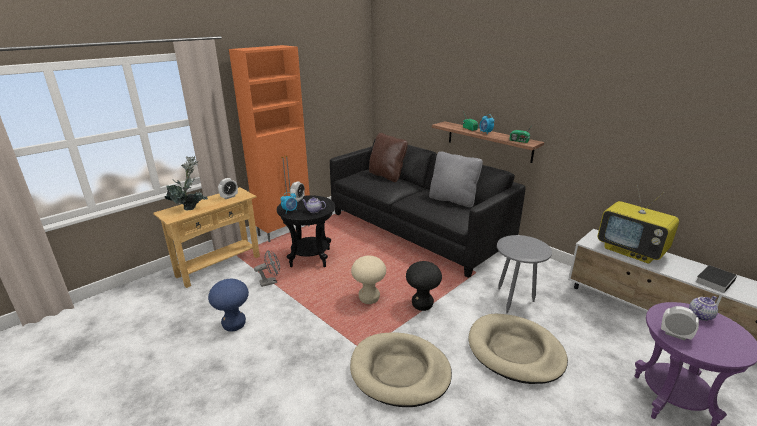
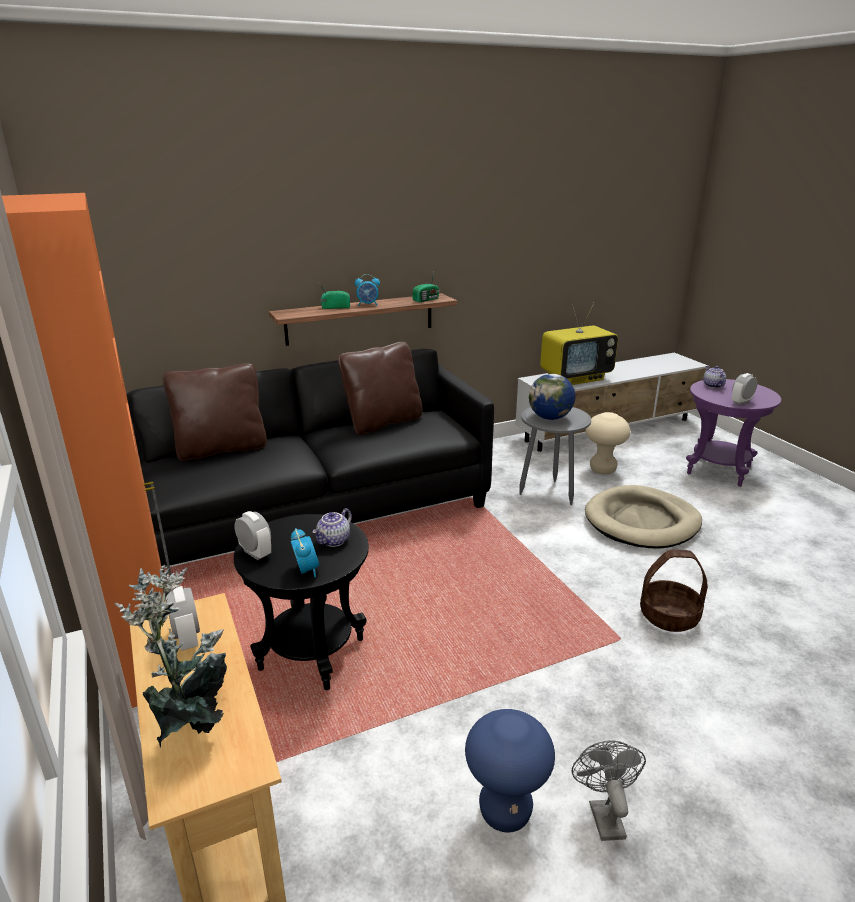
camera: 70 degrees left, 0 degrees up
grey fan [254,250,280,287] -> grey fan moved to [572,740,646,841]
beige dog bed [350,332,452,407] -> basket [640,549,708,632]
beige stool [351,255,386,304] -> beige stool moved to [585,412,630,474]
black stool [406,261,442,311] -> none
grey pillow [429,151,483,207] -> brown pillow [338,342,423,435]
book [695,265,737,293] -> none
none -> globe [529,374,575,420]

